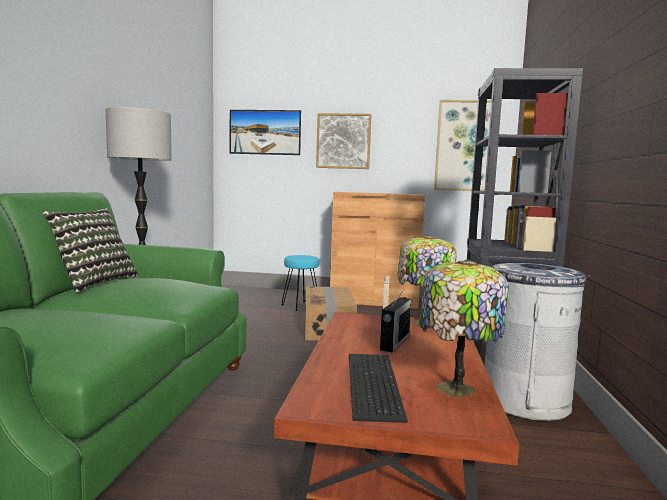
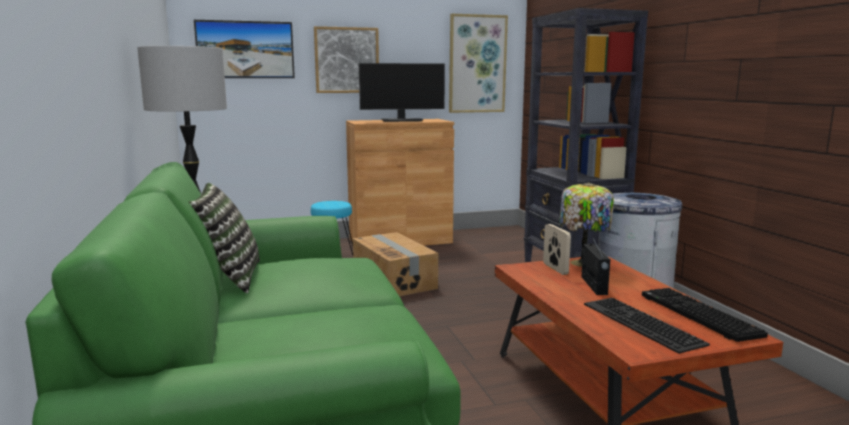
camera: 25 degrees left, 5 degrees up
table lamp [419,259,509,397] -> keyboard [642,288,768,342]
none -> monitor [359,63,445,122]

